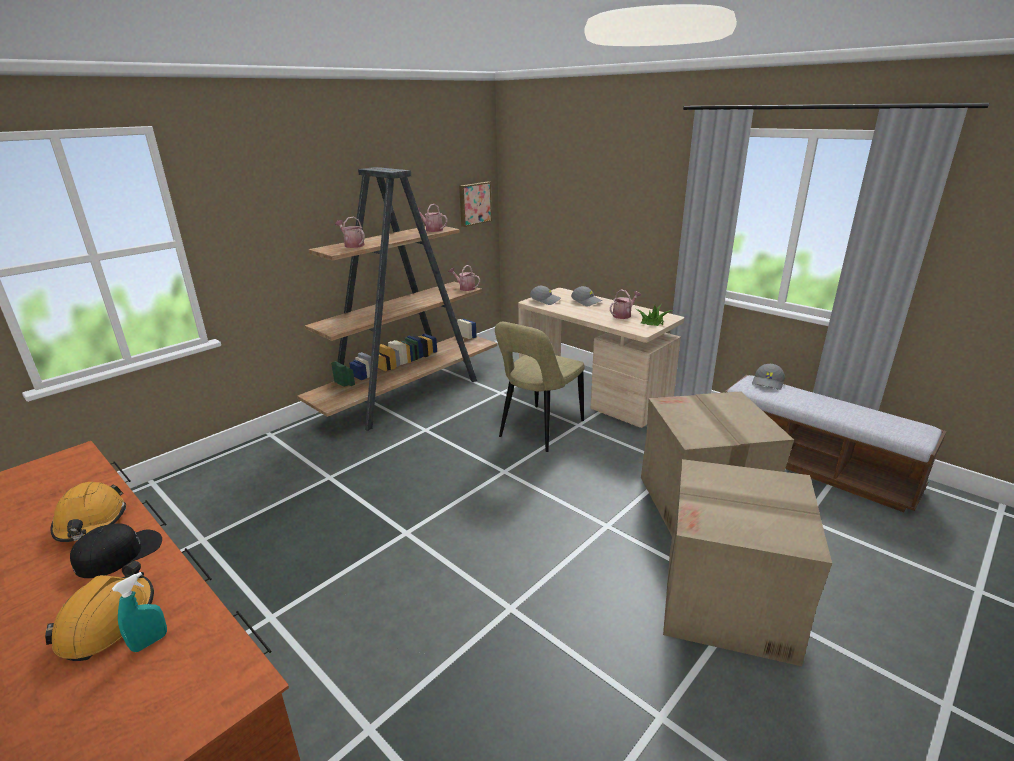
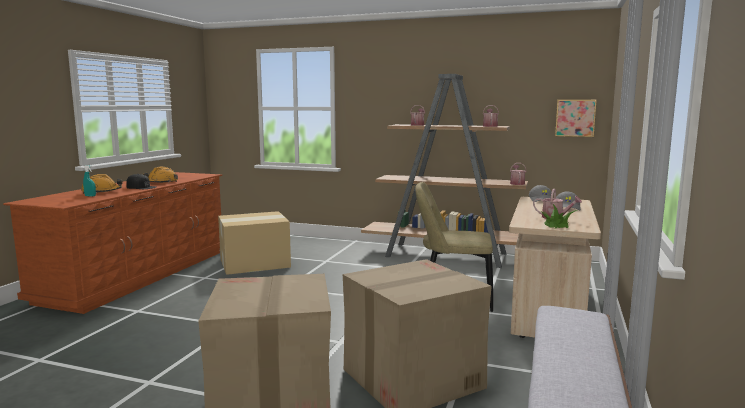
camera: 65 degrees right, 15 degrees down
grey cap [752,364,785,390] -> none
none -> cardboard box [218,211,291,275]

